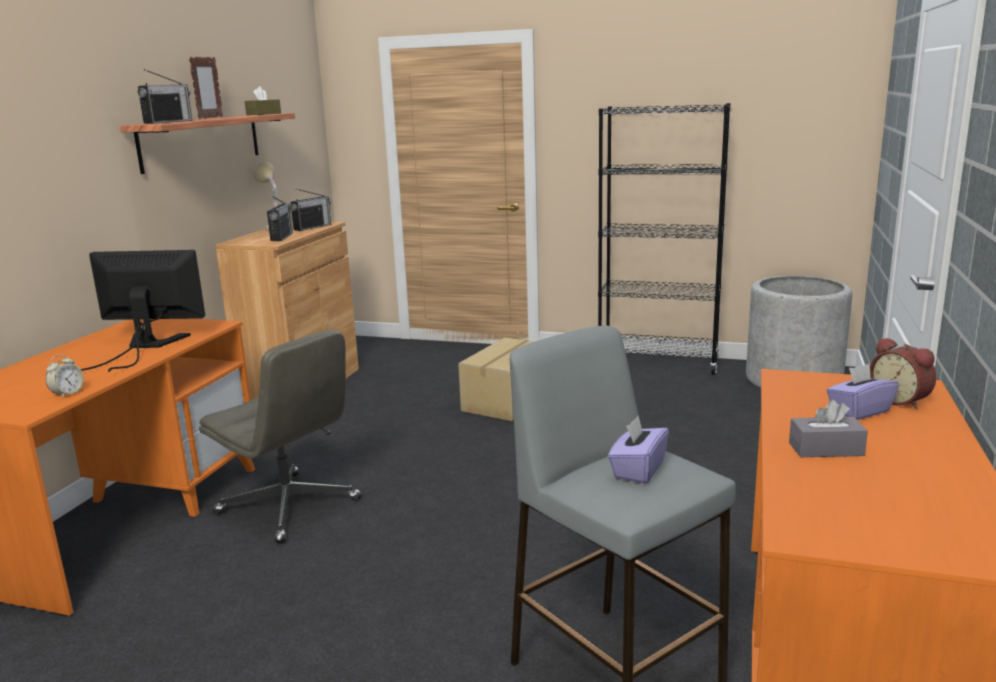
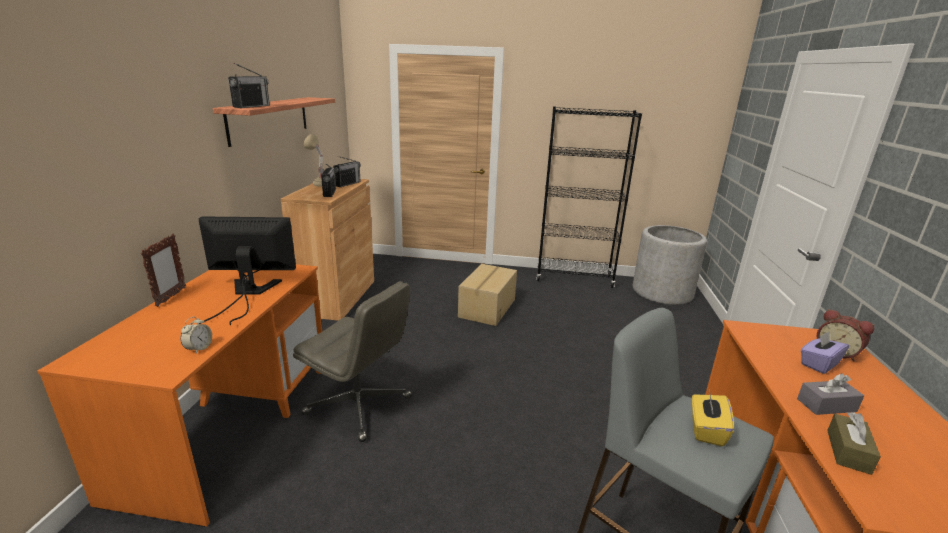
camera: 10 degrees left, 5 degrees up
picture frame [189,57,223,119] -> picture frame moved to [141,234,186,307]
brown tissue box [245,86,281,115] -> brown tissue box moved to [827,412,881,475]
purple tissue box [608,416,669,484] -> yellow tissue box [692,394,734,446]

